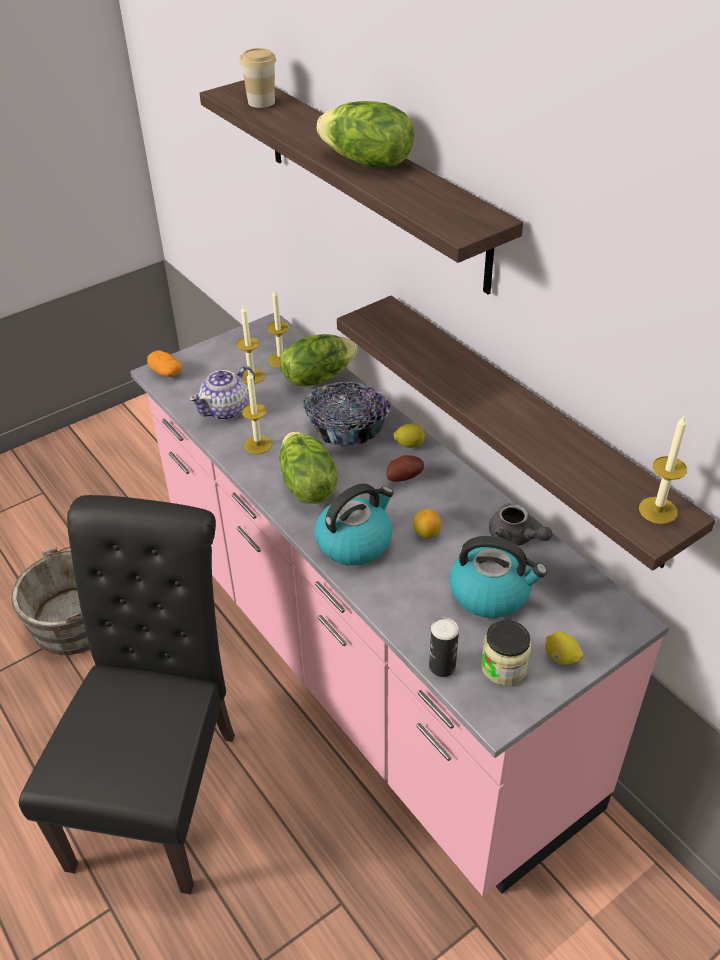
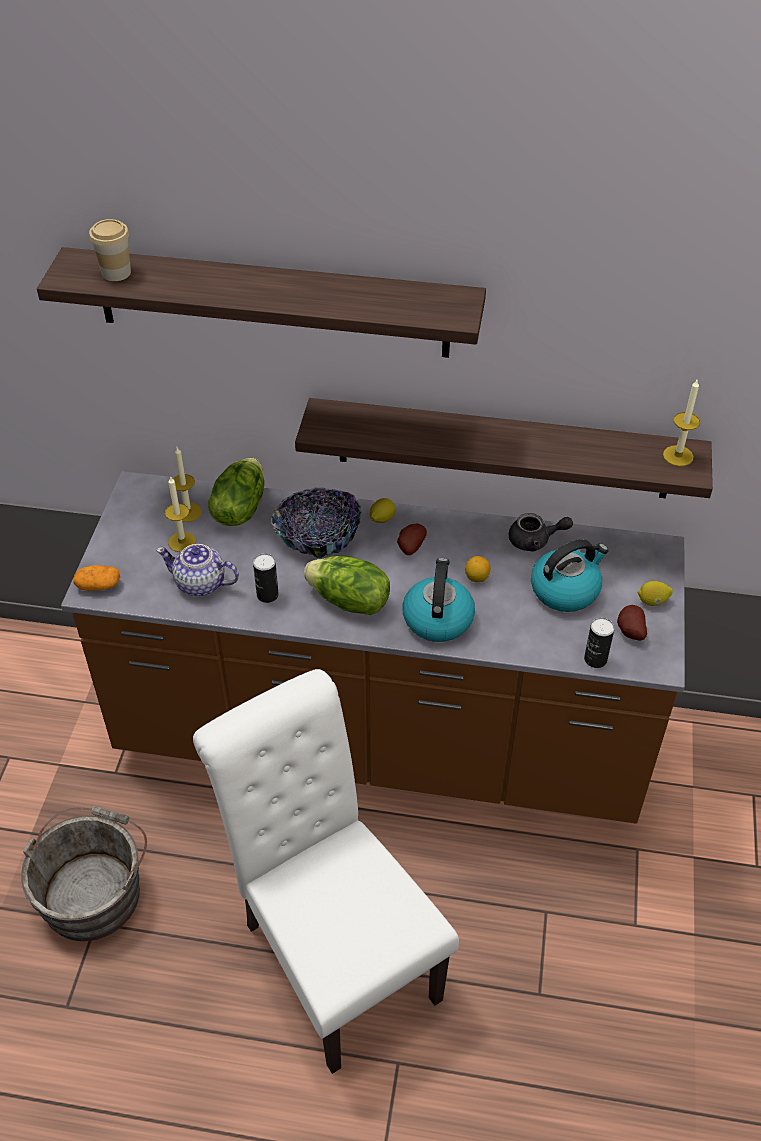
camera: 45 degrees left, 5 degrees up
black chair [19,495,235,895] -> white chair [193,669,459,1074]
pink counter [130,313,669,896] -> brown counter [61,471,685,824]
teapot [188,366,255,420] -> teapot turned 105 degrees clockwise [156,544,239,596]
candle [242,371,272,454] -> can [253,553,279,603]
lettuce [317,101,414,167] -> none
jar [481,620,532,685] -> potato [617,605,647,640]

